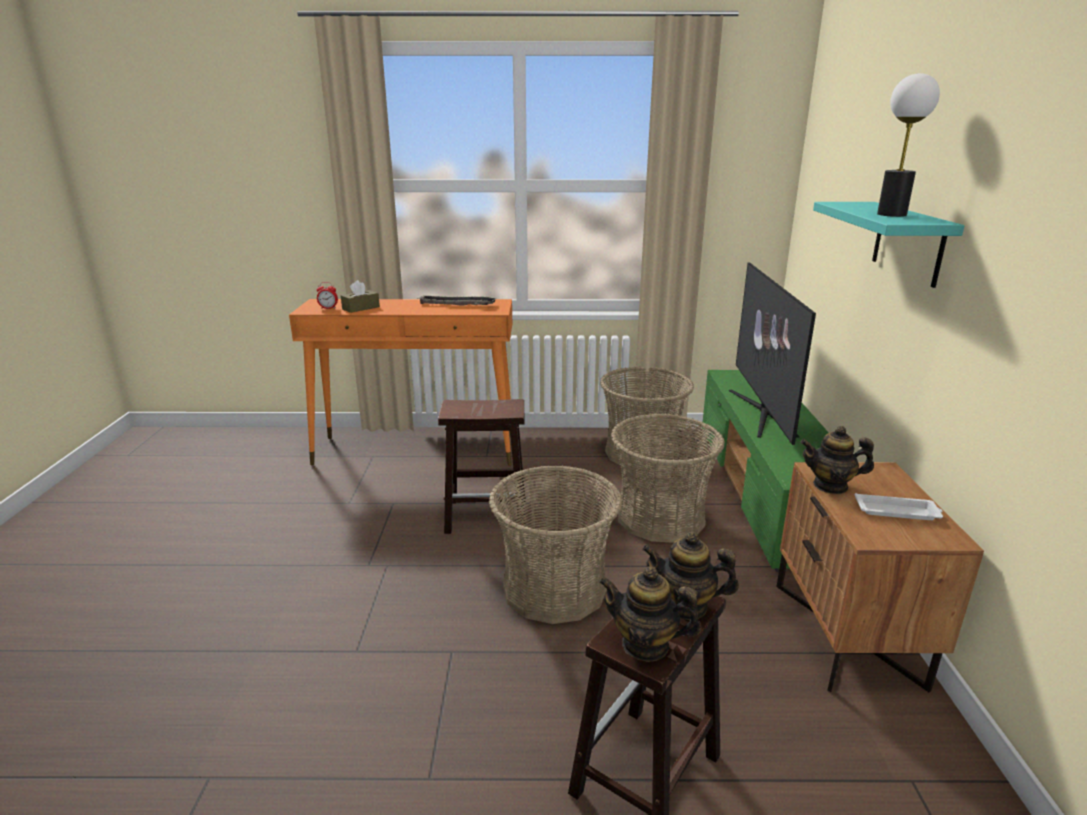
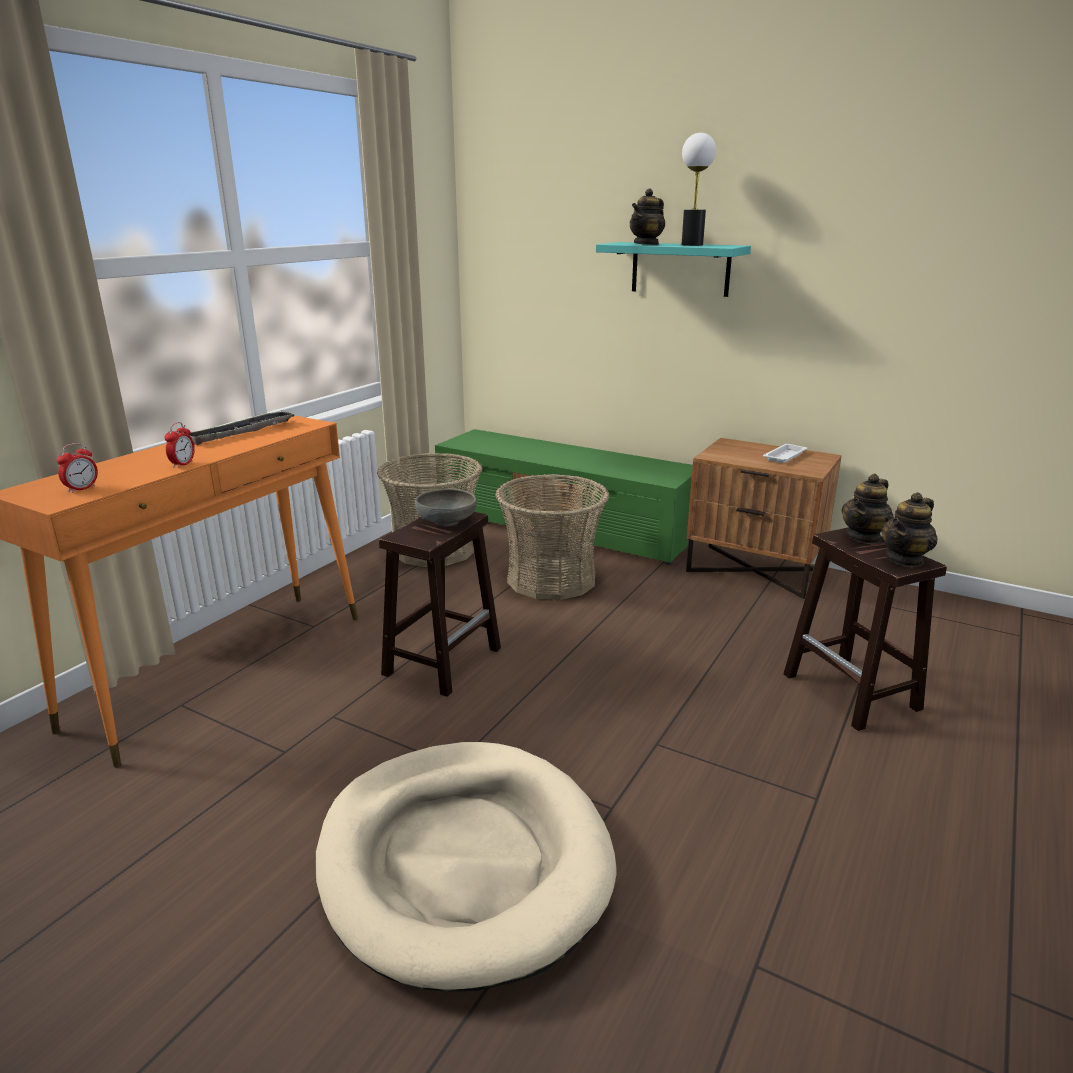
camera: 60 degrees left, 0 degrees up
brown tissue box [341,280,380,313] -> none
basket [489,465,622,624] -> none
television [729,262,816,445] -> none
teapot [800,426,874,494] -> teapot moved to [630,188,665,245]
none -> alarm clock [165,422,195,468]
none -> beige dog bed [316,742,617,992]
none -> grey bowl [415,488,477,526]

